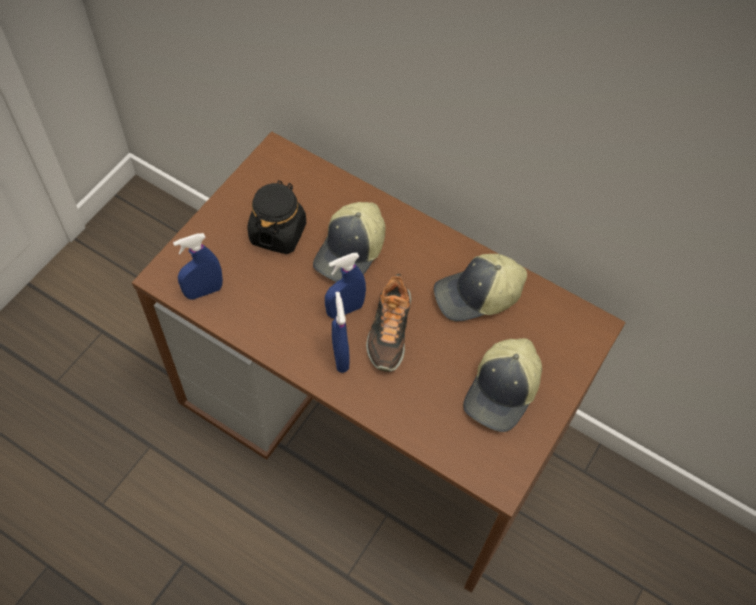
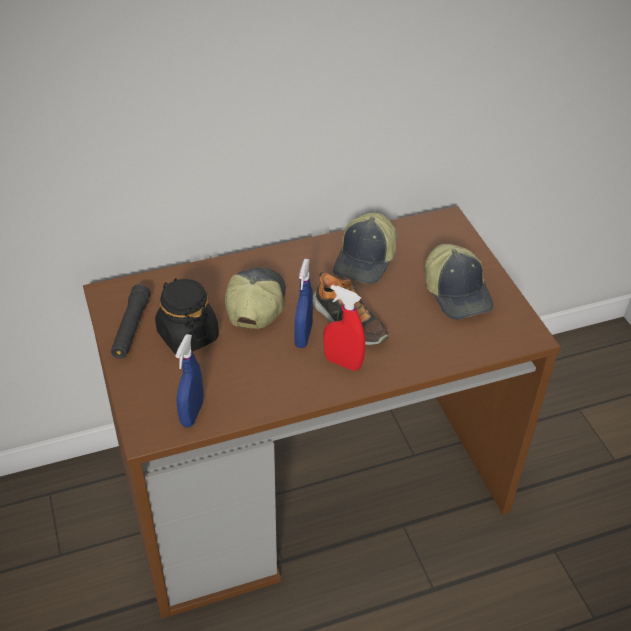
camera: 50 degrees left, 15 degrees down
cap [313,202,386,282] -> cap turned 150 degrees counterclockwise [225,268,286,329]
blue spray bottle [332,292,349,373] -> red spray bottle [324,285,365,371]
none -> black flashlight [111,284,151,359]

